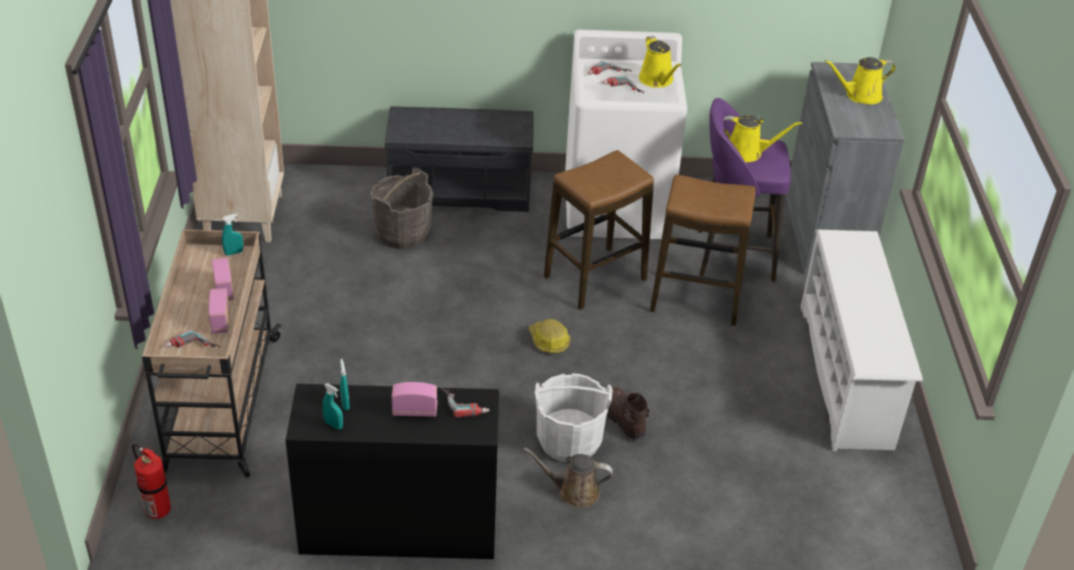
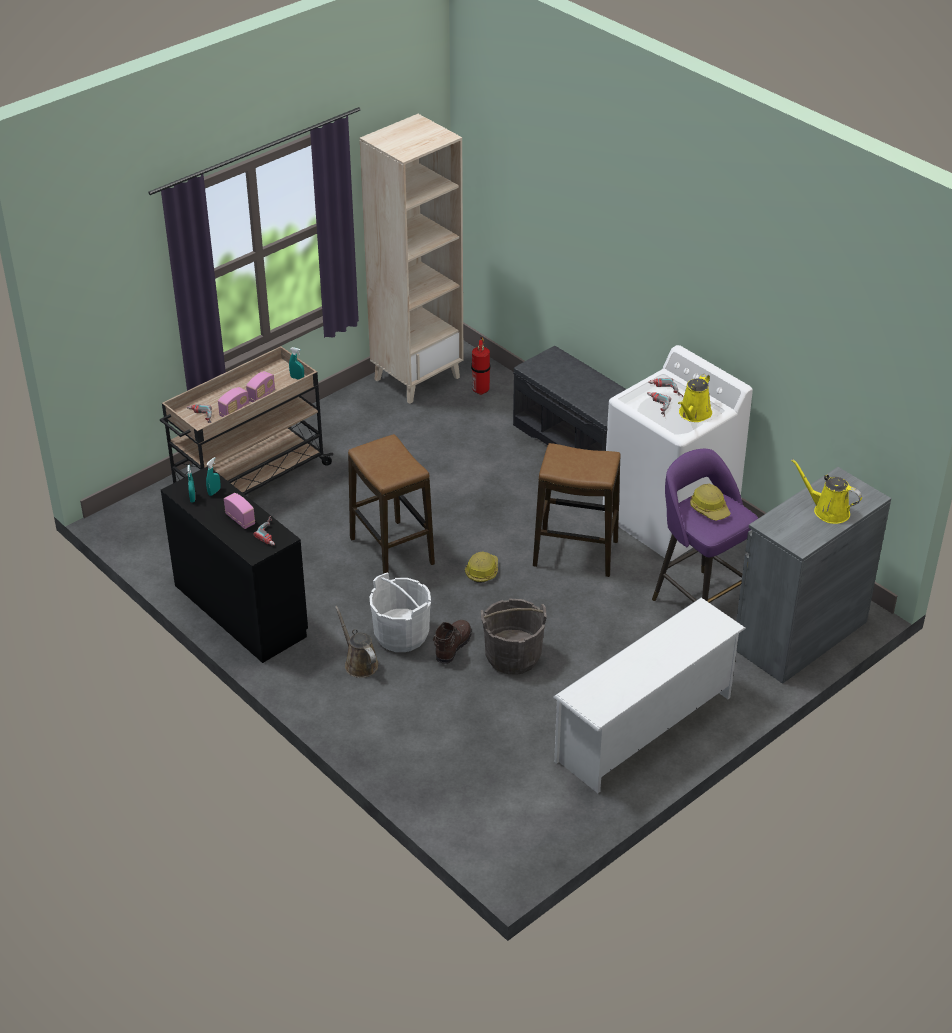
camera: 50 degrees right, 0 degrees up
fire extinguisher [132,444,171,519] -> fire extinguisher moved to [471,337,490,395]
grey bucket [370,168,433,249] -> grey bucket moved to [481,599,547,675]
stool [650,174,756,326] -> stool moved to [348,434,435,574]
yellow watering can [724,115,802,162] -> hard hat [690,484,730,521]

